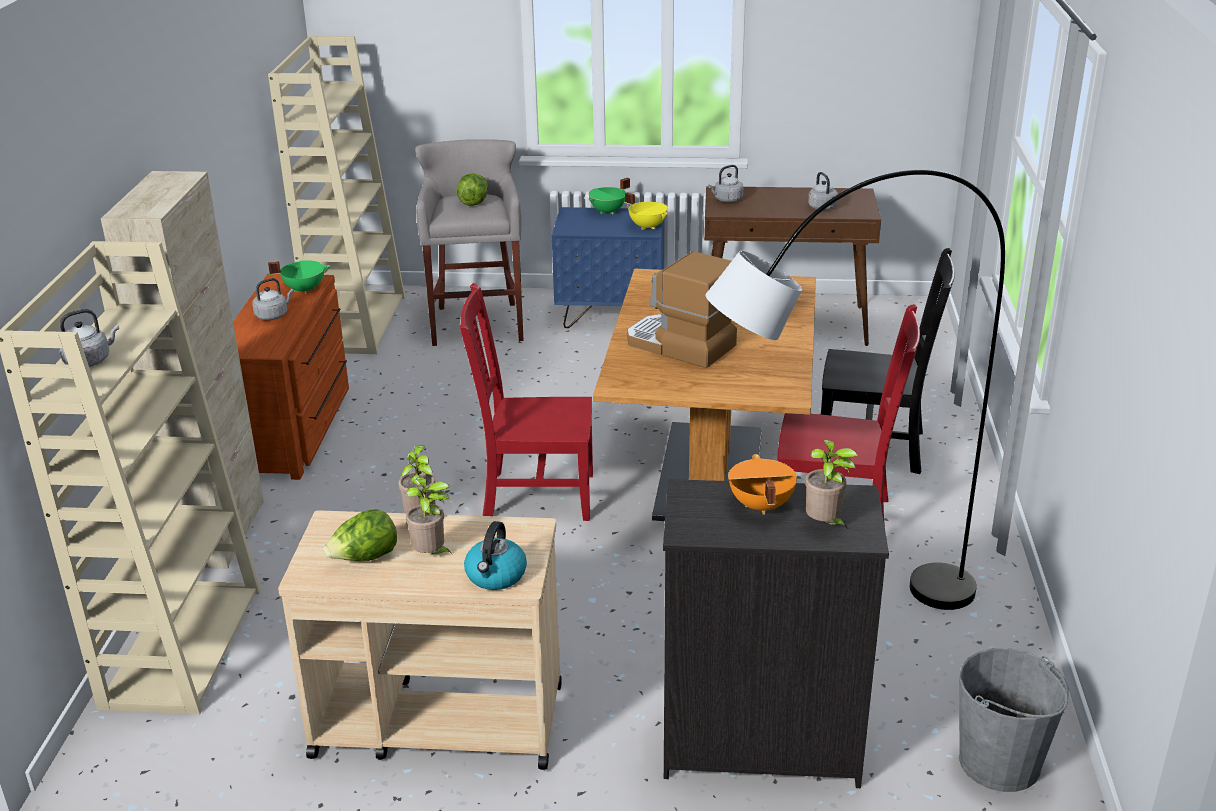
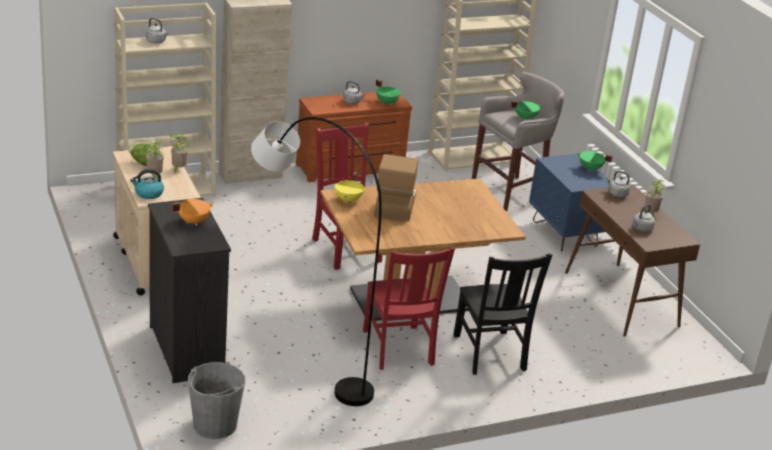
camera: 60 degrees right, 0 degrees up
lettuce [457,174,488,206] -> green cooking pot [510,101,542,121]
yellow cooking pot [625,192,668,230] -> yellow cooking pot moved to [335,171,364,203]
potted plant [805,440,858,529] -> potted plant moved to [644,179,665,217]

